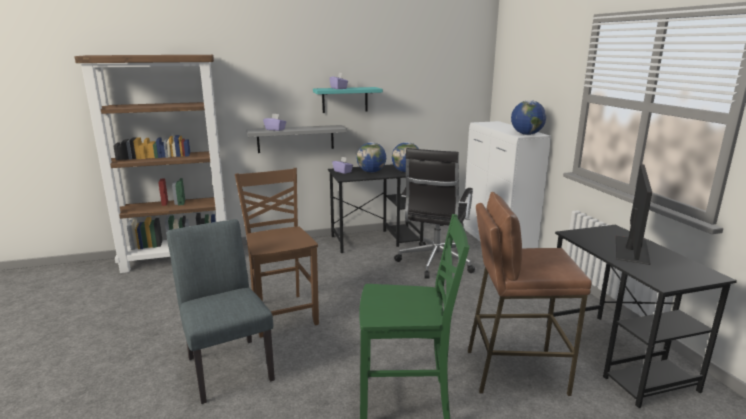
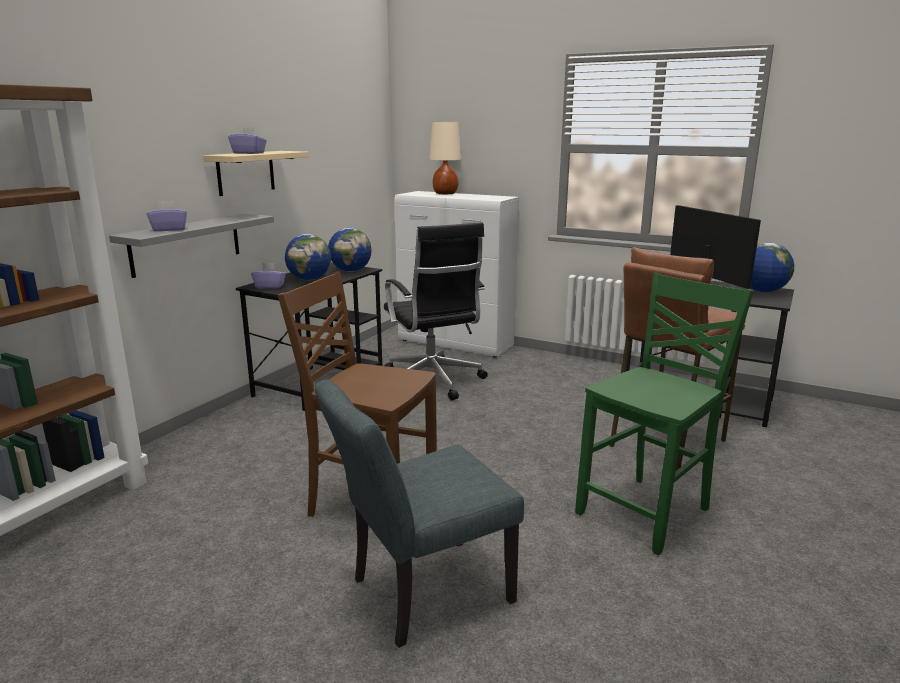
camera: 45 degrees left, 0 degrees up
grey chair [167,219,275,404] -> grey chair turned 45 degrees counterclockwise [314,379,524,648]
turquoise shelf [313,87,383,113] -> beige shelf [203,151,309,196]
globe [511,100,546,135] -> globe moved to [751,243,794,292]
none -> beige table lamp [430,122,461,194]

